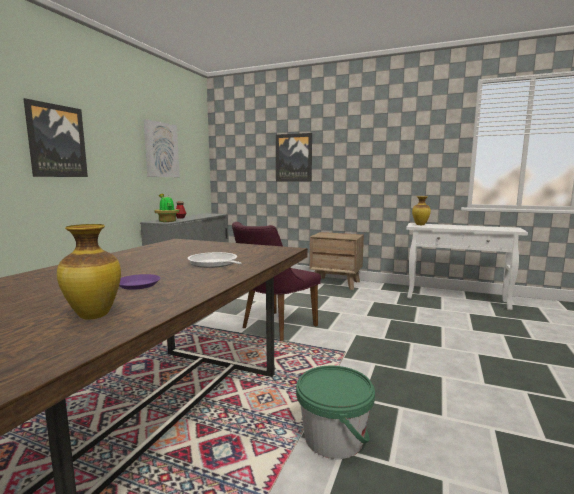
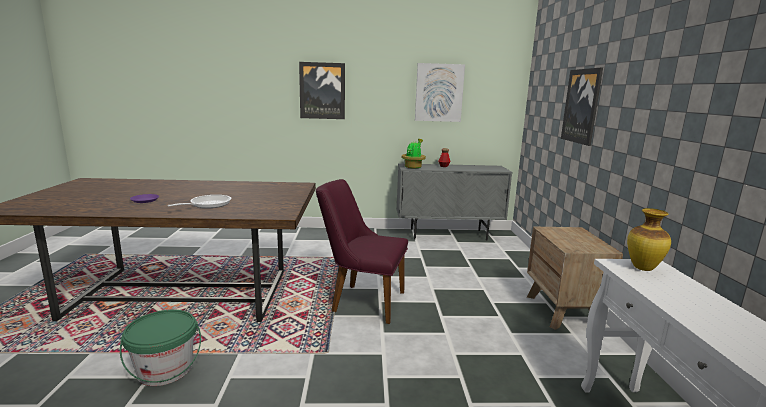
camera: 65 degrees right, 5 degrees up
vase [57,224,121,319] -> none

